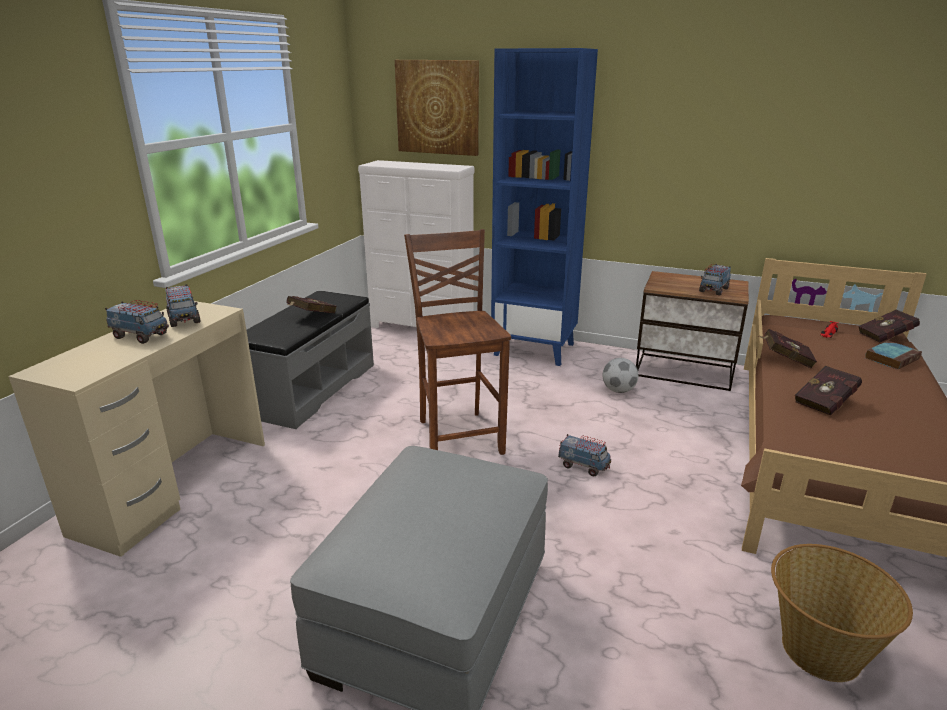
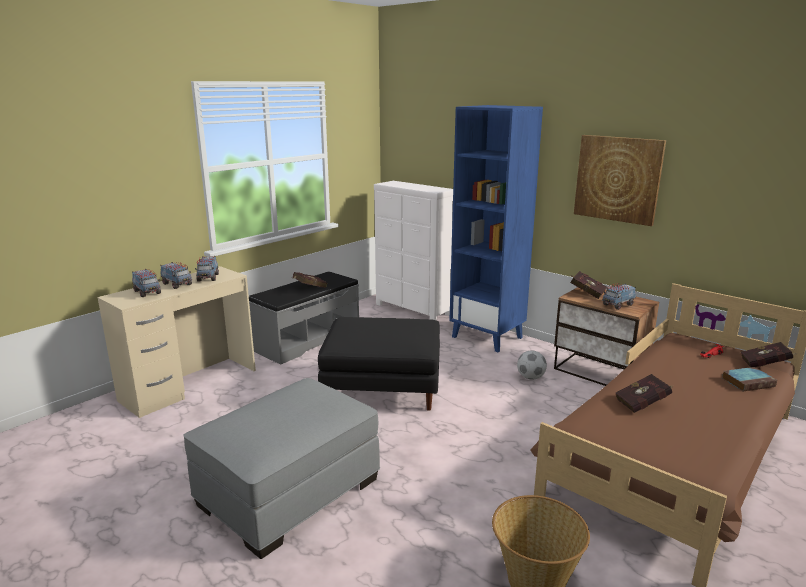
camera: 20 degrees right, 5 degrees down
picture [395,60,479,156] -> picture moved to [574,135,666,226]
brown chair [404,229,511,455] -> black ottoman [318,317,440,411]
toy truck [558,434,611,476] -> toy truck moved to [132,269,161,297]
red book [759,329,817,369] -> red book moved to [570,271,607,299]

